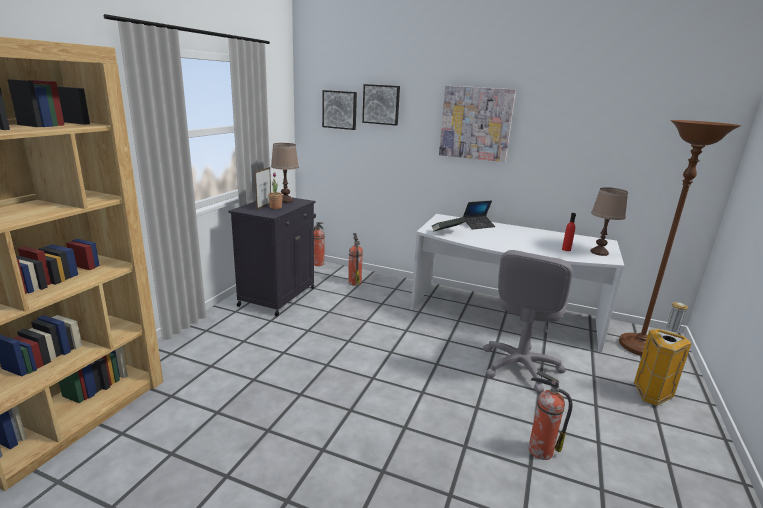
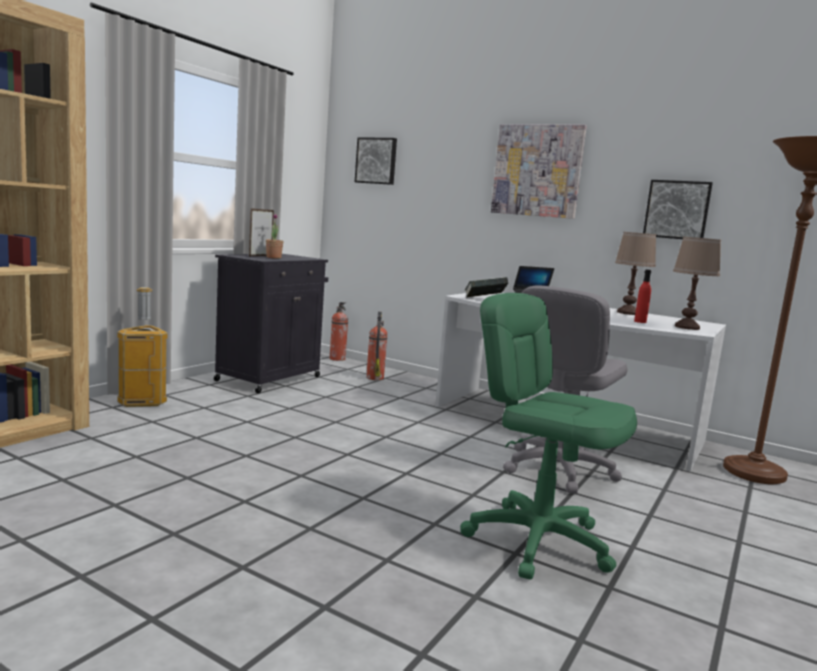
camera: 10 degrees right, 10 degrees down
brown table lamp [271,143,299,203] -> brown table lamp moved to [615,232,656,315]
picture [362,84,400,126] -> picture moved to [643,180,713,239]
fire extinguisher [528,370,572,460] -> green office chair [460,293,637,580]
trash can [634,302,692,406] -> trash can moved to [117,287,168,407]

